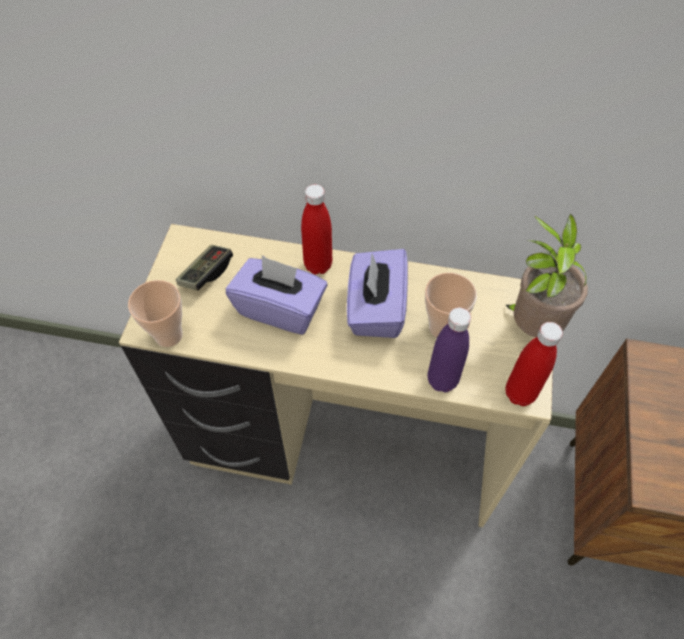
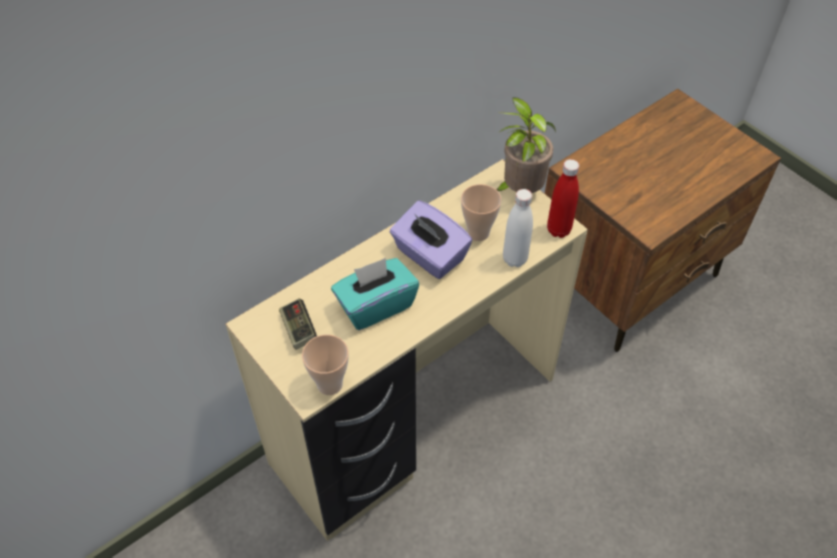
camera: 50 degrees left, 5 degrees down
purple tissue box [226,256,327,335] -> turquoise tissue box [331,258,419,330]
red bottle [301,184,332,275] -> none
purple bottle [427,308,471,393] -> white bottle [503,189,533,267]

